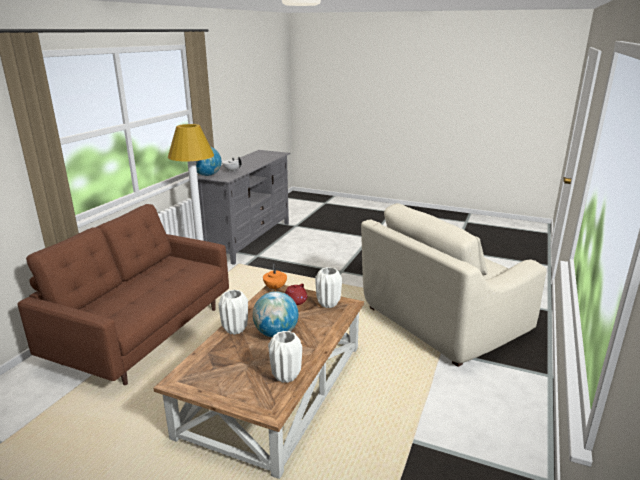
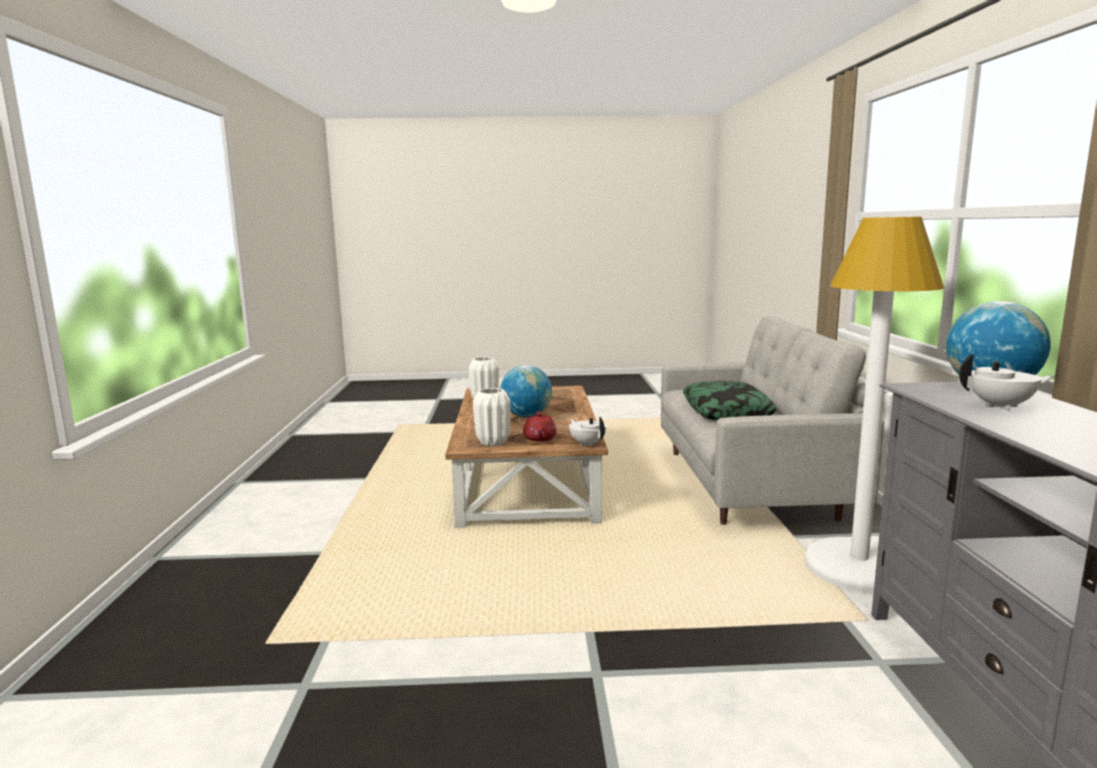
camera: 155 degrees right, 10 degrees down
brown sofa [18,204,229,385] -> grey sofa [661,316,884,525]
white vase [218,290,248,335] -> none
orange teapot [263,263,287,291] -> white teapot [569,417,607,447]
beige armchair [361,203,547,367] -> none
none -> pillow [683,381,776,420]

